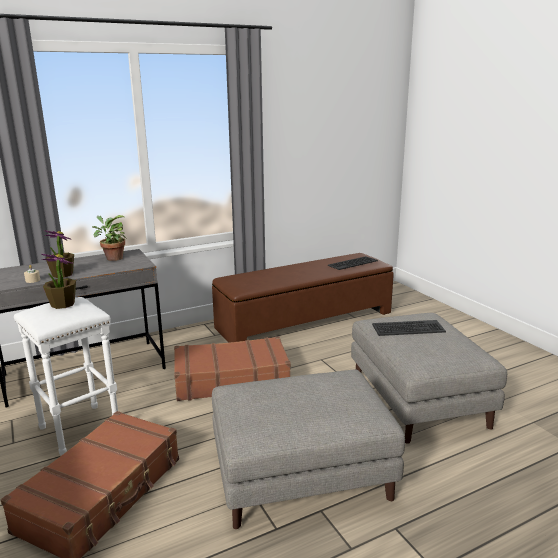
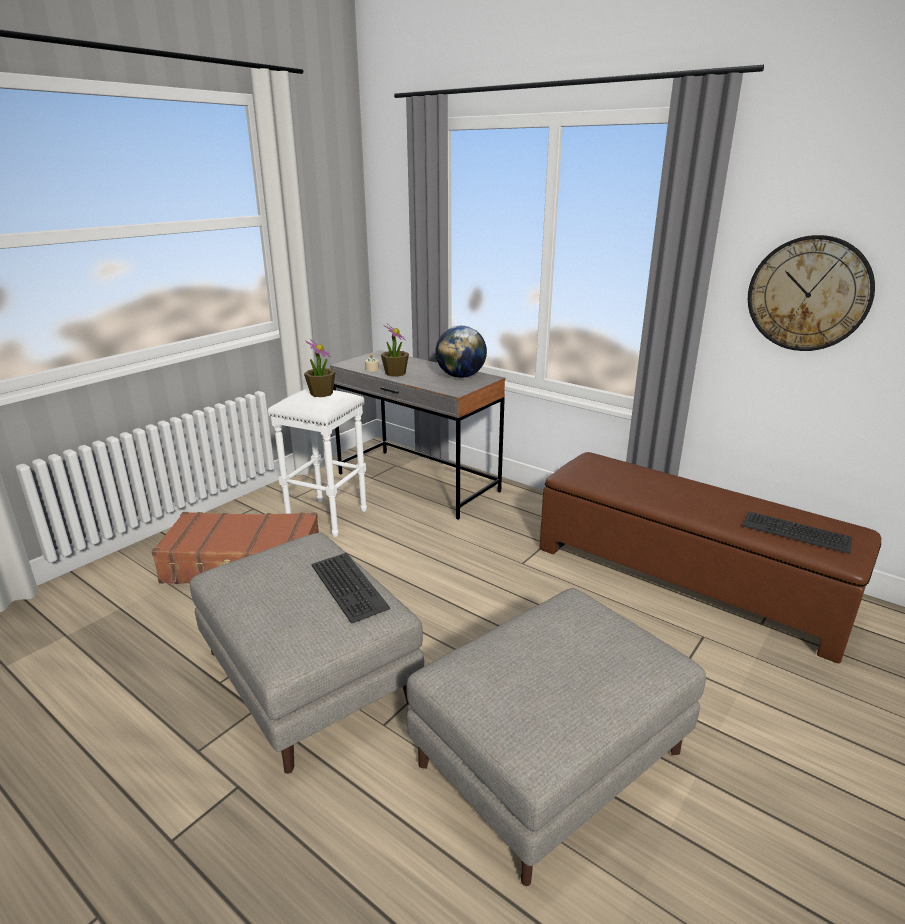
camera: 65 degrees right, 5 degrees up
potted plant [92,215,127,261] -> globe [435,326,487,378]
brown suitcase [174,336,291,401] -> none
keyboard [372,320,446,336] -> keyboard moved to [312,553,390,624]
none -> wall clock [748,235,875,351]

